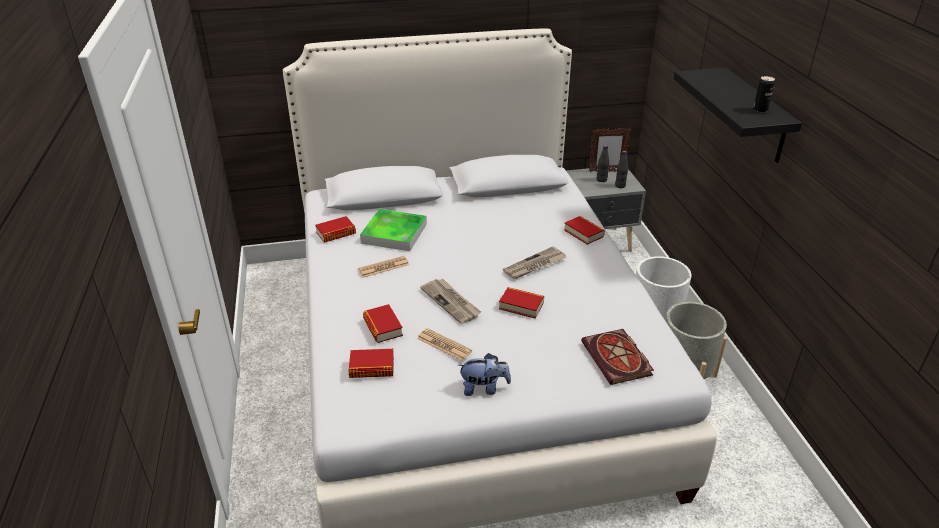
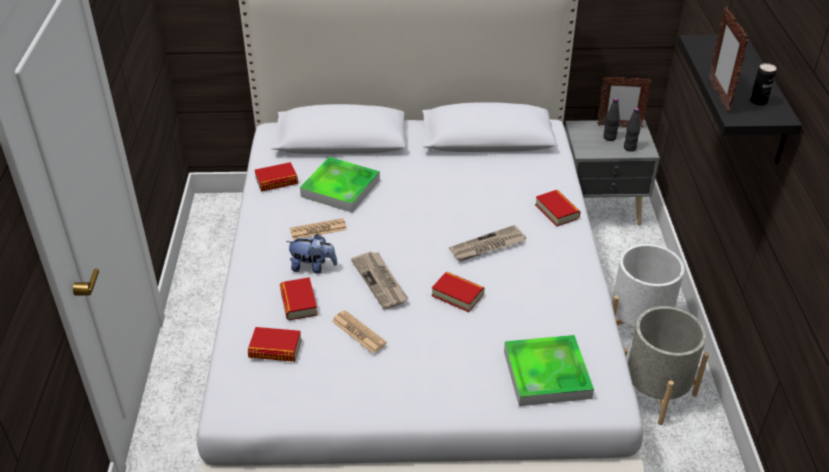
camera: 10 degrees right, 5 degrees up
plush toy [458,353,511,396] -> plush toy moved to [286,234,337,273]
book [581,329,654,385] -> tray [504,335,594,406]
none -> picture frame [709,7,748,112]

